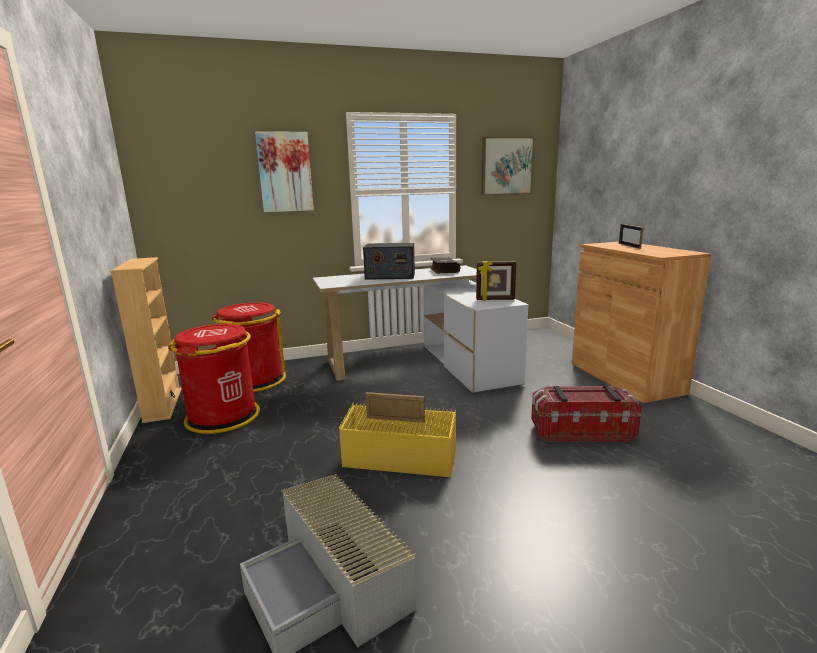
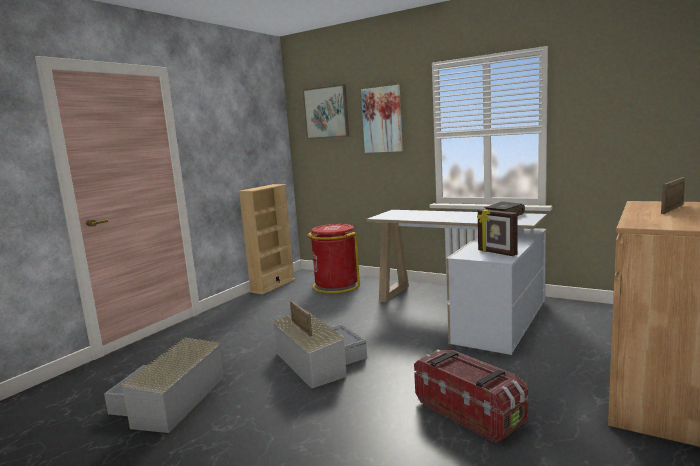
camera: 50 degrees right, 5 degrees down
red trash can [168,324,260,434] -> none
yellow storage box [339,402,456,477] -> grey storage box [273,309,367,389]
radio [363,243,415,280] -> none
picture [482,137,535,196] -> picture moved to [303,84,349,139]

